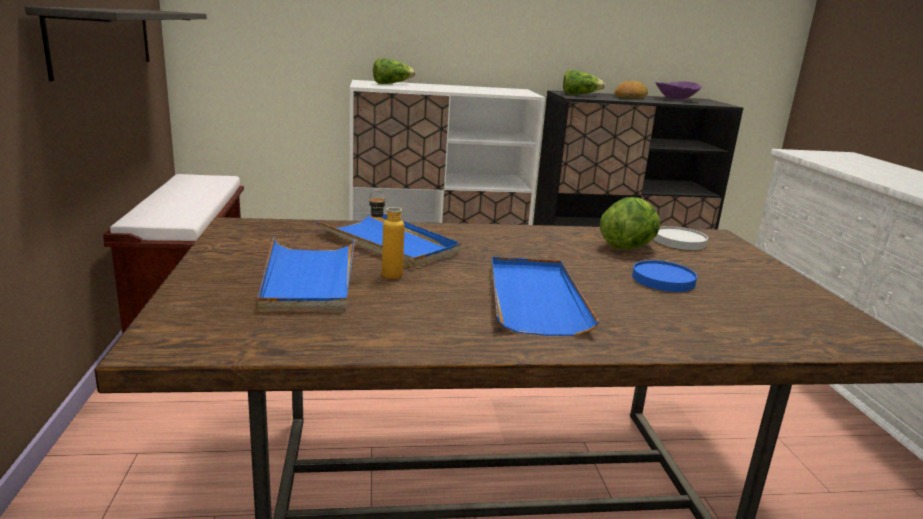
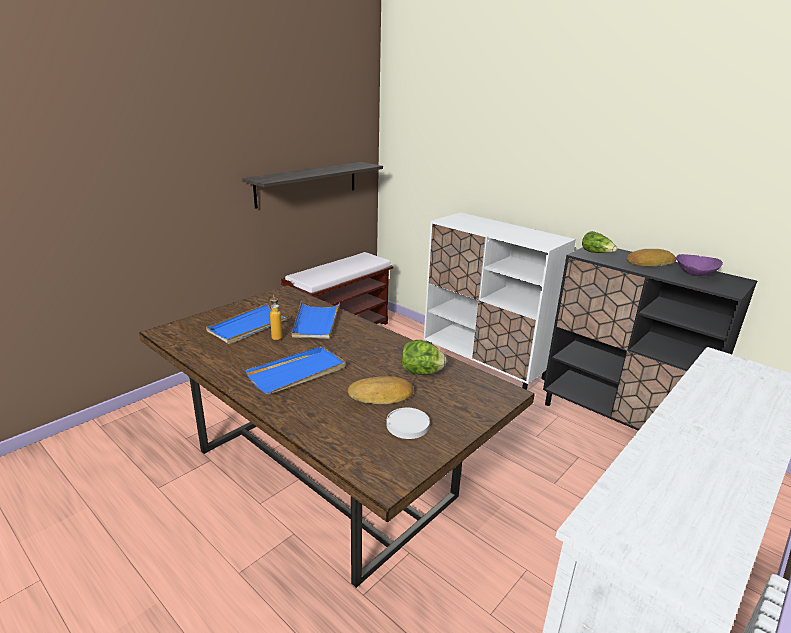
camera: 50 degrees right, 5 degrees up
lettuce [373,58,416,84] -> none
blue plate [632,260,697,292] -> bread [348,376,414,404]
white plate [654,226,708,250] -> white plate moved to [386,408,430,439]

